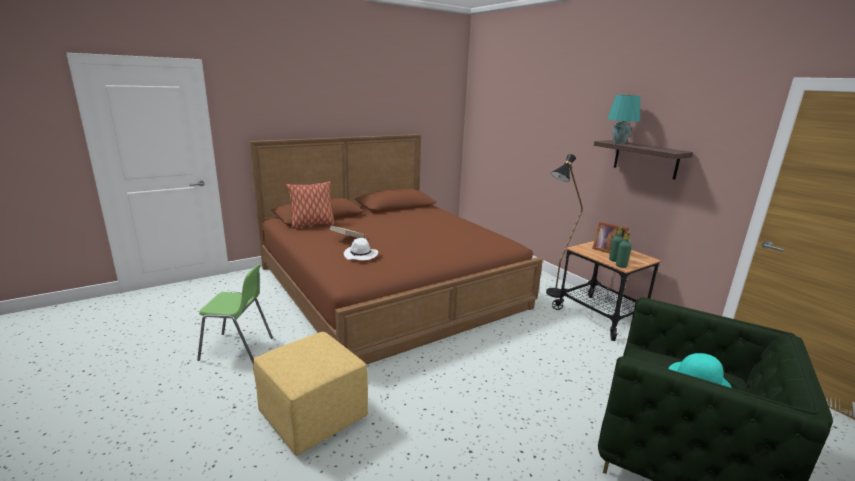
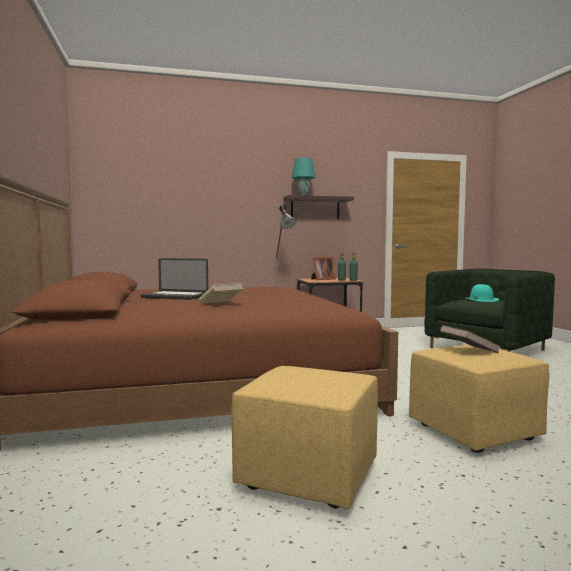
camera: 70 degrees left, 15 degrees down
green chair [197,264,273,363] -> yellow ottoman [231,366,378,509]
pillow [286,181,336,229] -> none
white hat [344,238,378,260] -> none
none -> laptop [140,258,208,300]
none -> brown book [440,325,501,353]

